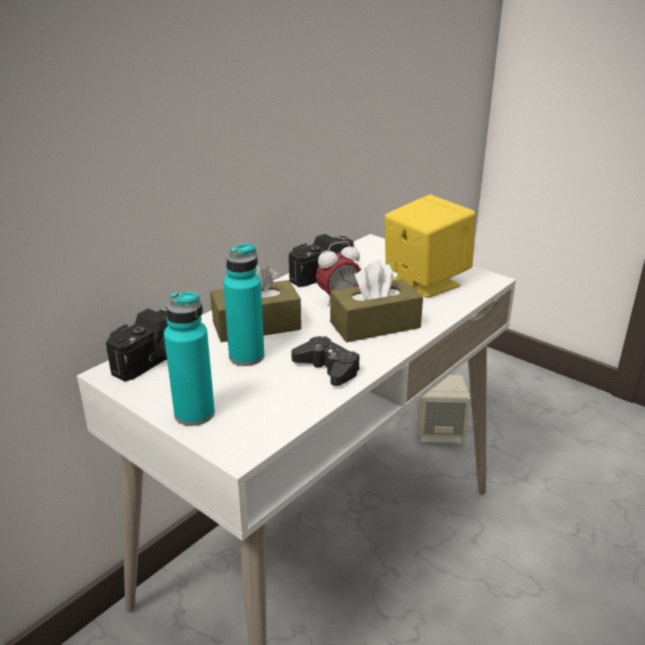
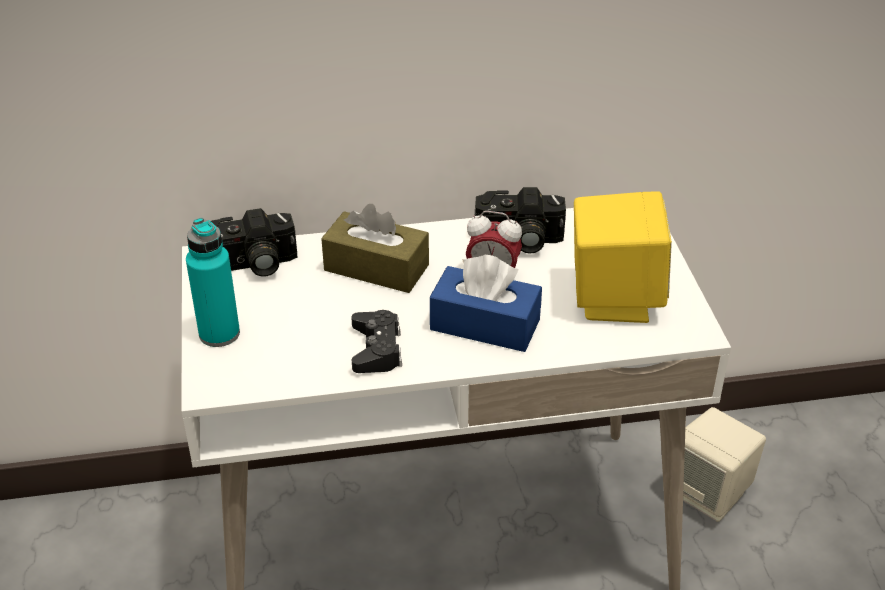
camera: 40 degrees right, 10 degrees up
turquoise bottle [223,243,264,366] -> none
brown tissue box [330,260,423,342] -> blue tissue box [430,255,542,352]

